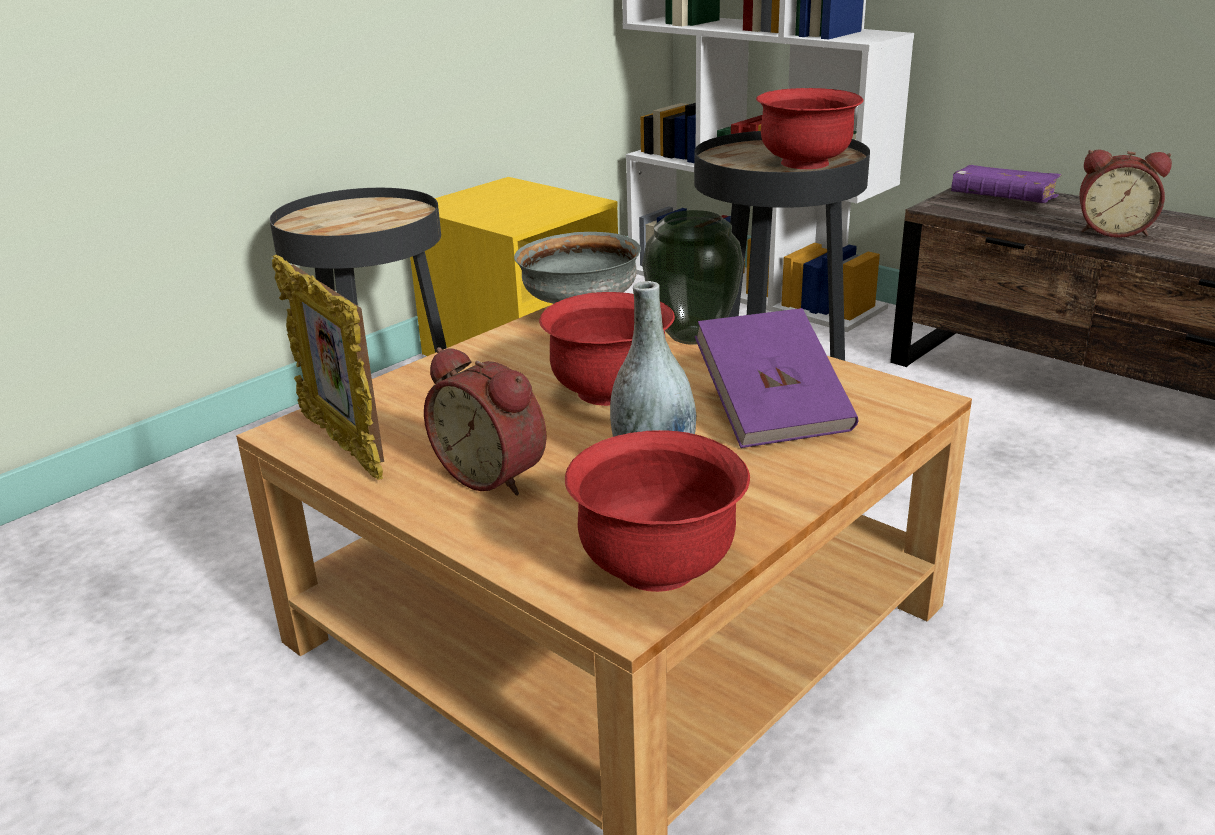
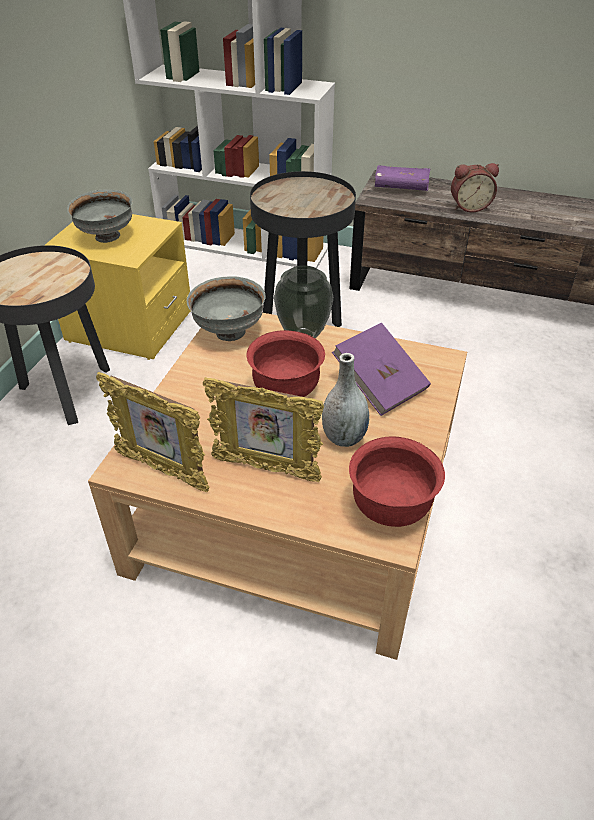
camera: 25 degrees left, 15 degrees up
alarm clock [424,347,547,496] -> picture frame [203,377,324,482]
red bowl [756,88,863,169] -> none
none -> grey bowl [67,189,133,243]

